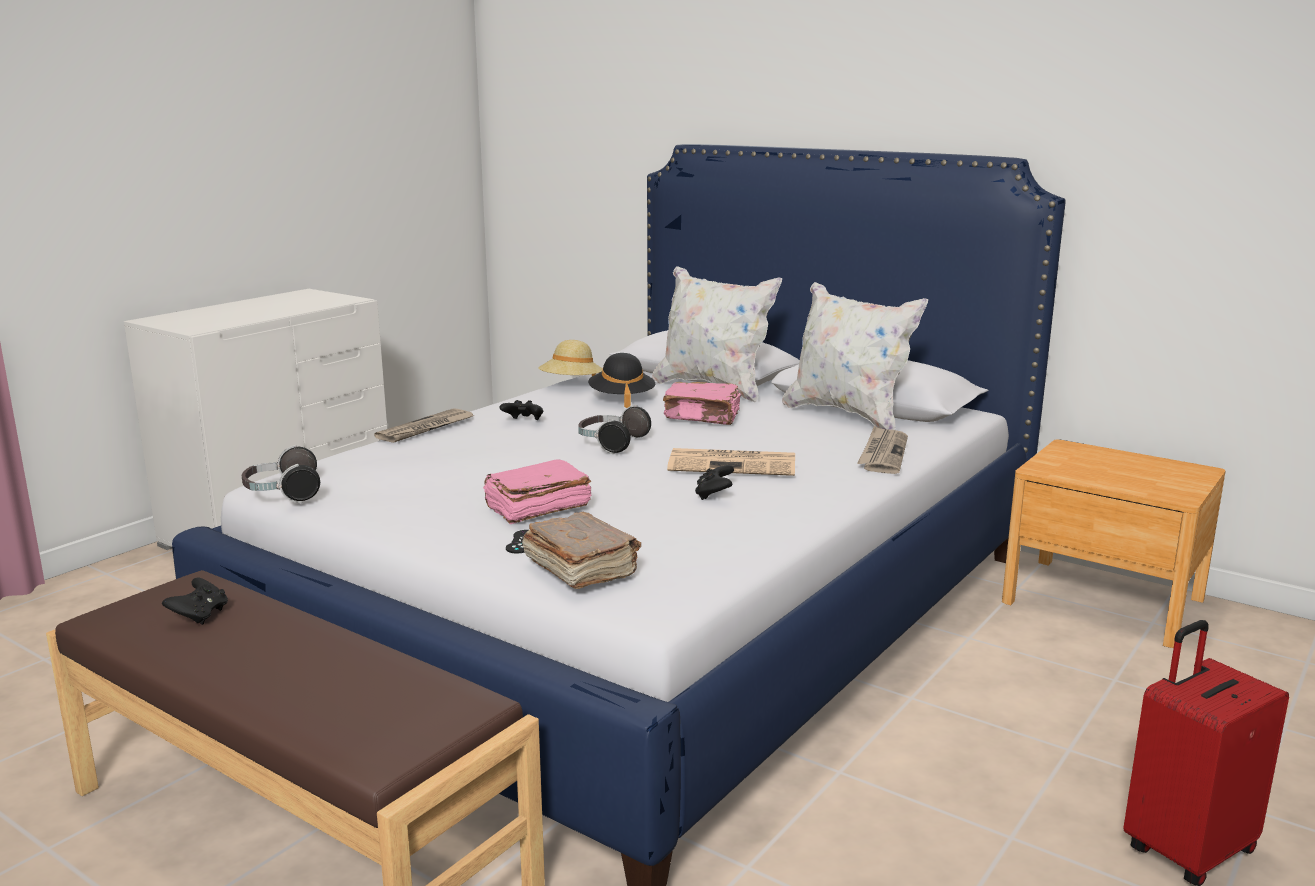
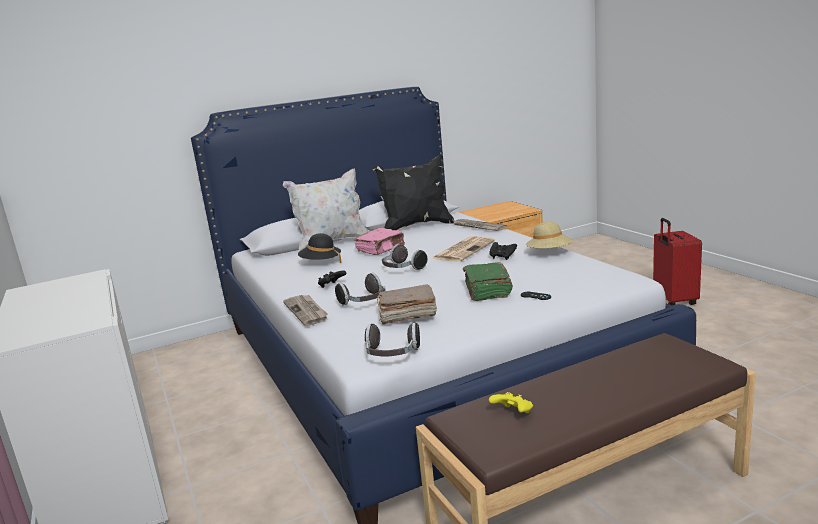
camera: 60 degrees left, 0 degrees up
black game controller [162,578,228,625] -> yellow game controller [489,392,533,413]
pink book [483,459,591,524] -> green book [463,262,513,301]
brown book [522,512,641,589] -> brown book moved to [377,284,437,325]
beige hat [538,340,603,376] -> beige hat moved to [526,222,573,248]
white pillow [782,282,928,430] -> black pillow [372,155,454,230]
none -> headphones [335,273,386,306]

